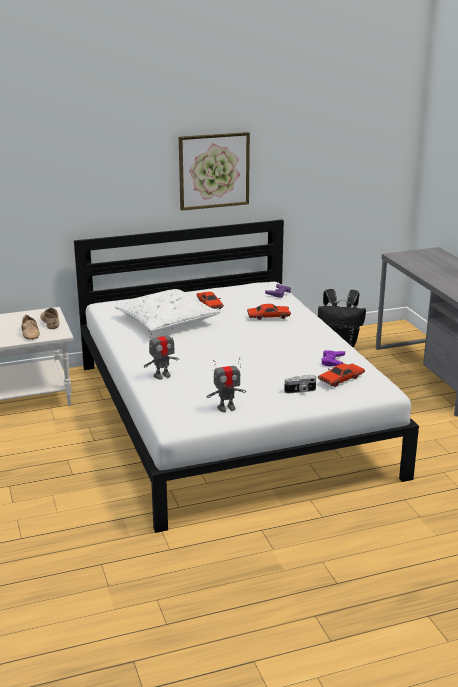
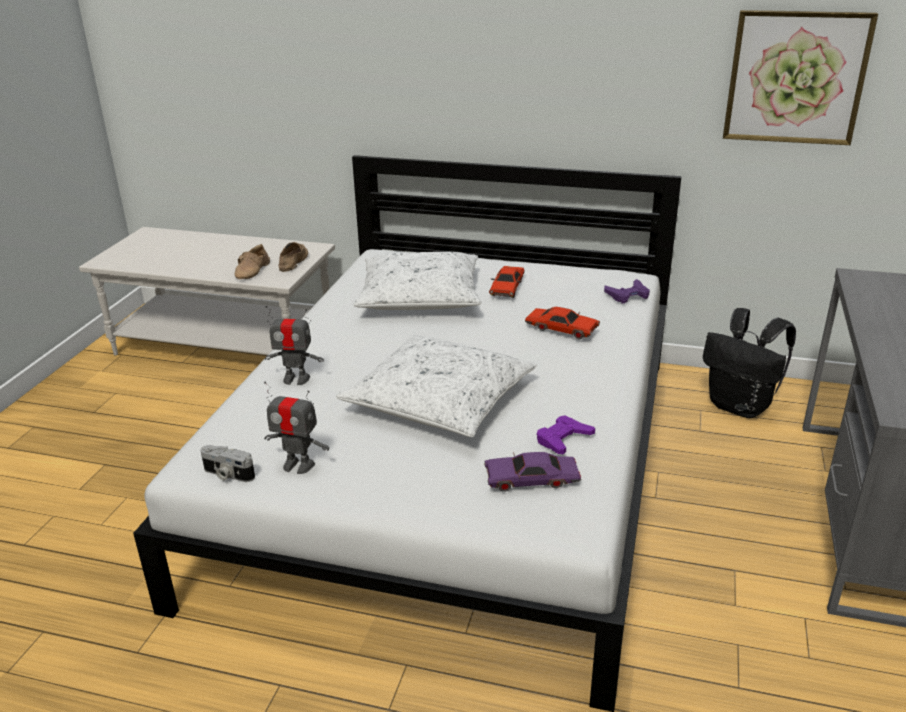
camera: 35 degrees right, 5 degrees up
picture [179,132,250,211] -> picture moved to [723,10,878,145]
camera [284,375,316,393] -> camera moved to [200,445,255,482]
red toy car [318,363,365,387] -> purple toy car [484,452,581,492]
none -> white pillow [336,335,537,437]

